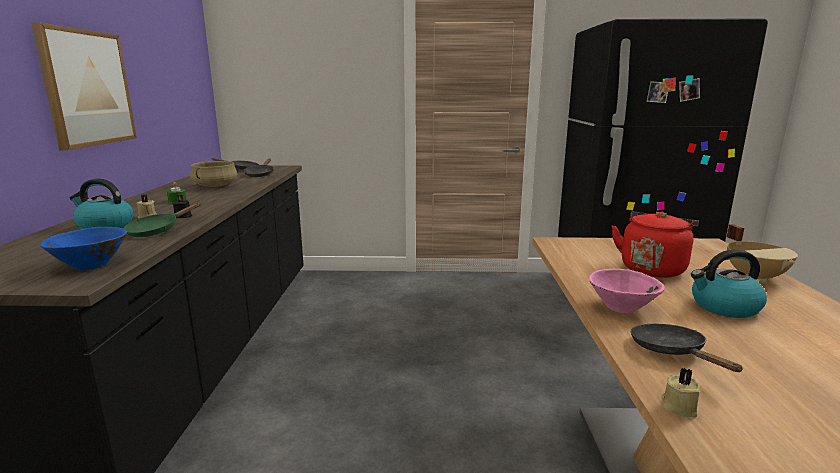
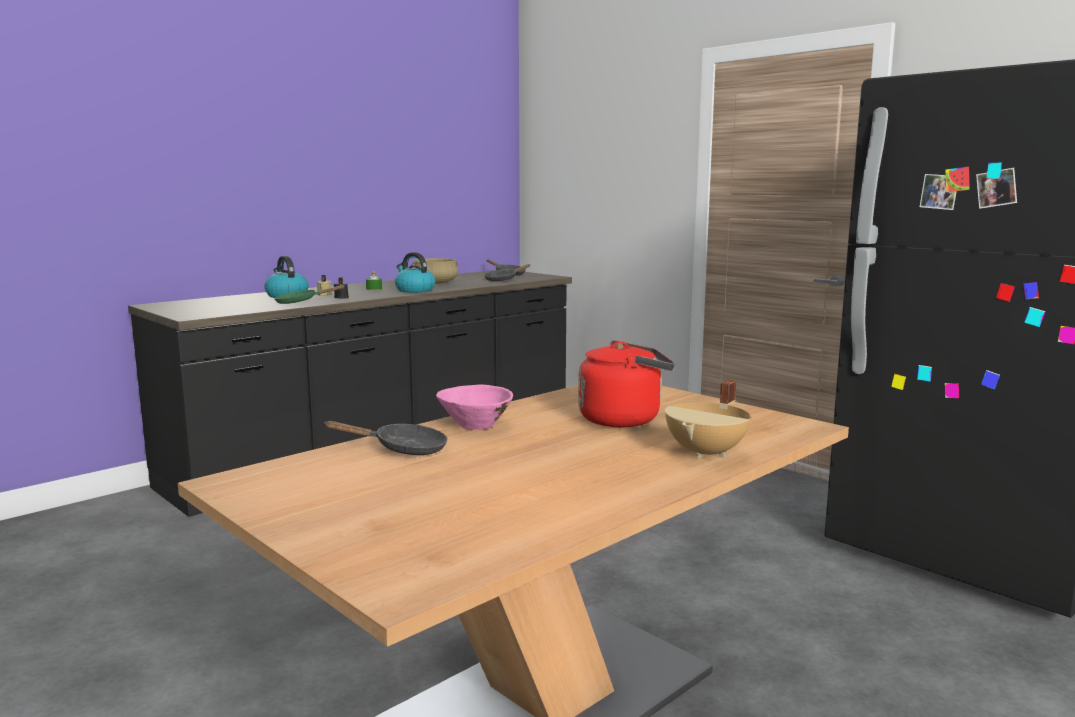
camera: 45 degrees right, 5 degrees down
picture [31,23,137,150] -> none
blue bowl [41,227,127,270] -> none
black frying pan [631,324,743,372] -> black frying pan turned 60 degrees clockwise [324,421,448,455]
beige candle [661,368,701,417] -> none
kettle [691,249,767,318] -> kettle moved to [395,252,435,293]

